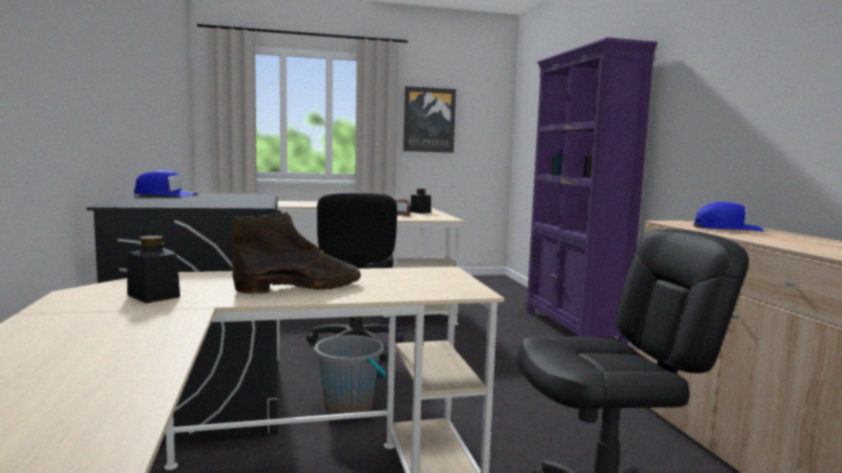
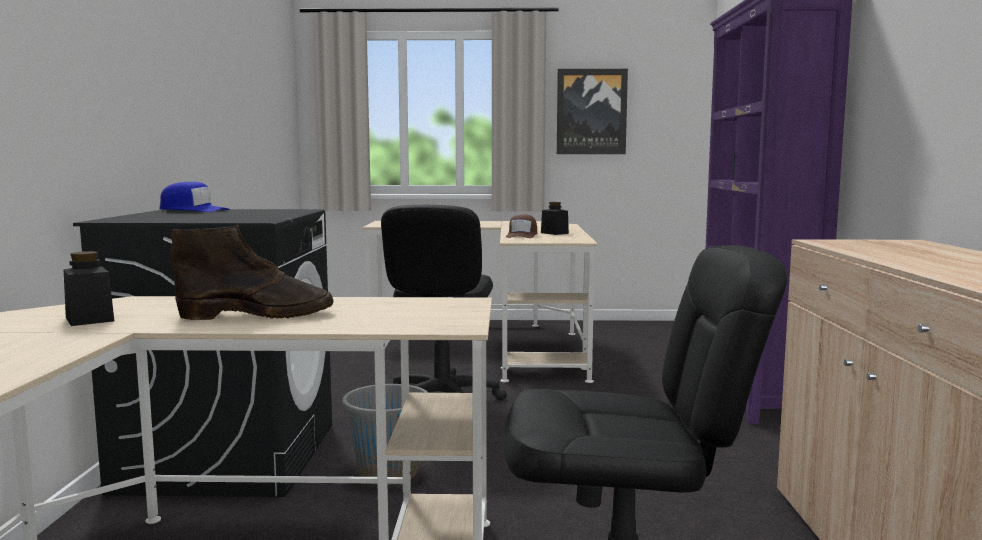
camera: 15 degrees right, 0 degrees up
blue cap [693,202,764,232] -> none

